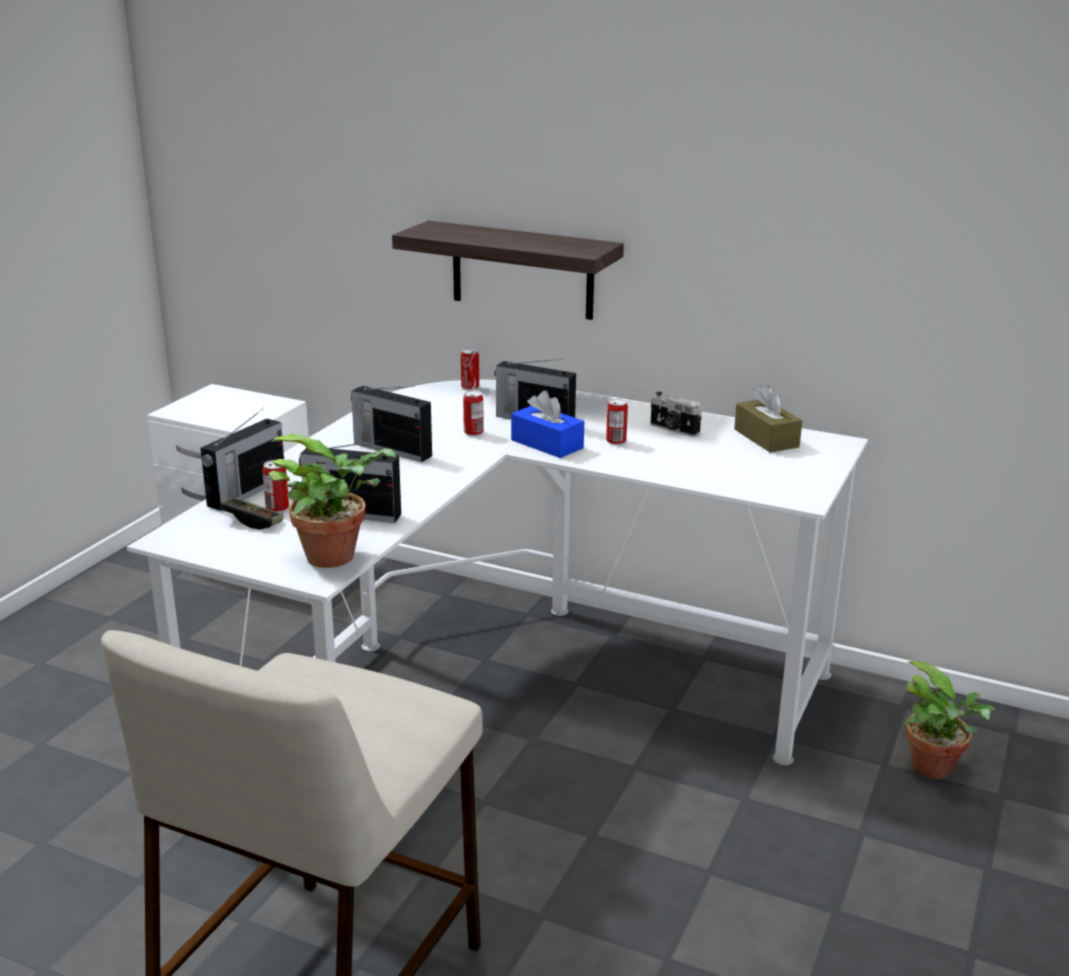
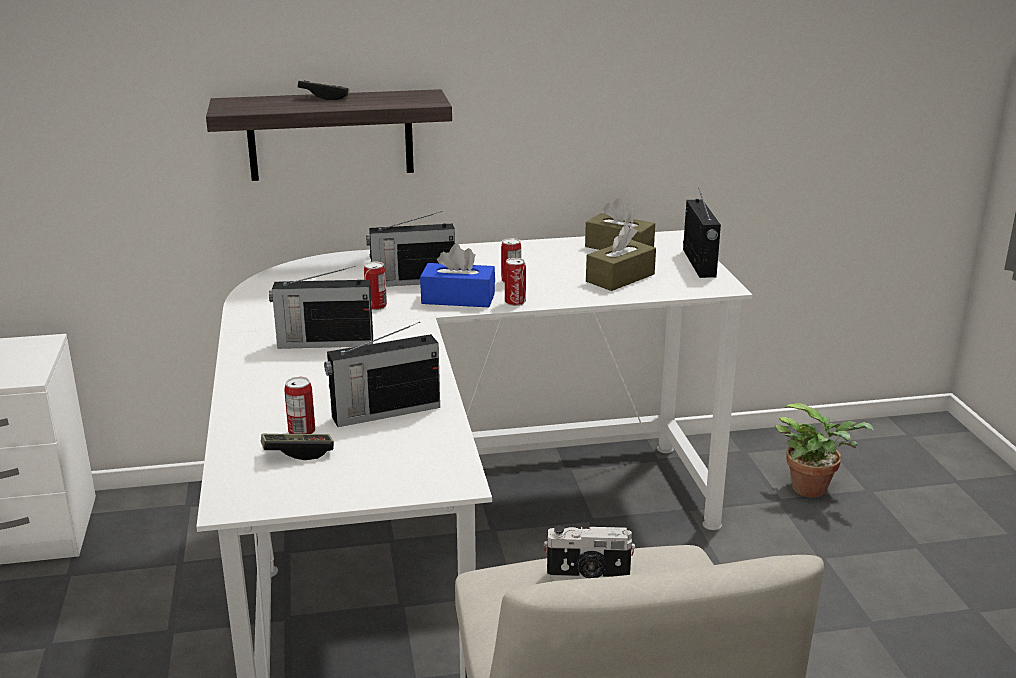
camera: 35 degrees left, 0 degrees up
radio [201,407,284,511] -> radio moved to [683,188,721,278]
potted plant [269,434,396,568] -> none
can [461,348,479,390] -> can moved to [505,258,526,306]
camera [650,392,702,437] -> camera moved to [544,526,635,579]
none -> game controller [298,80,349,100]
none -> brown tissue box [586,225,656,291]

